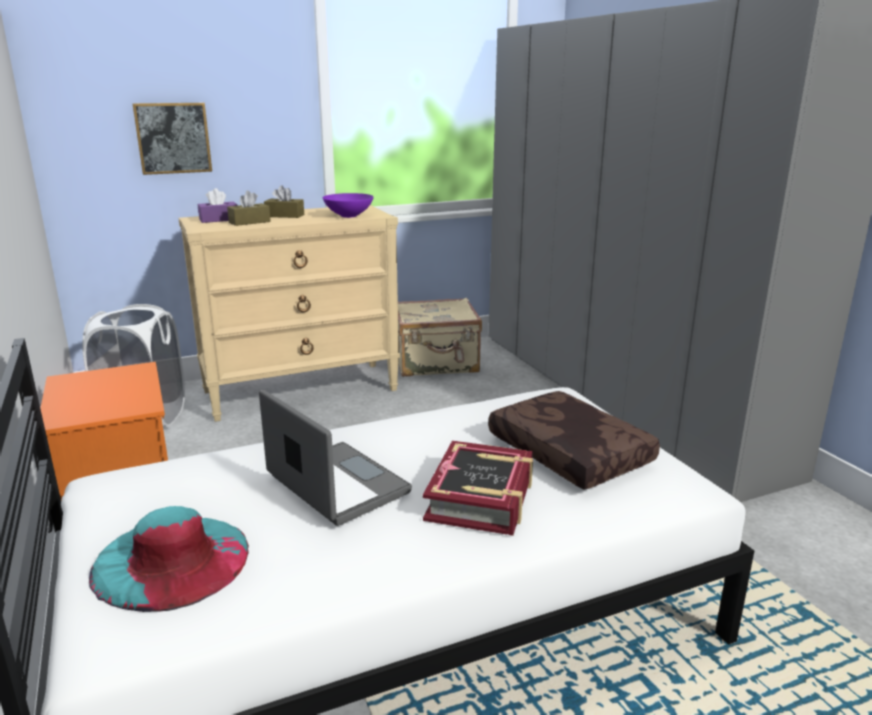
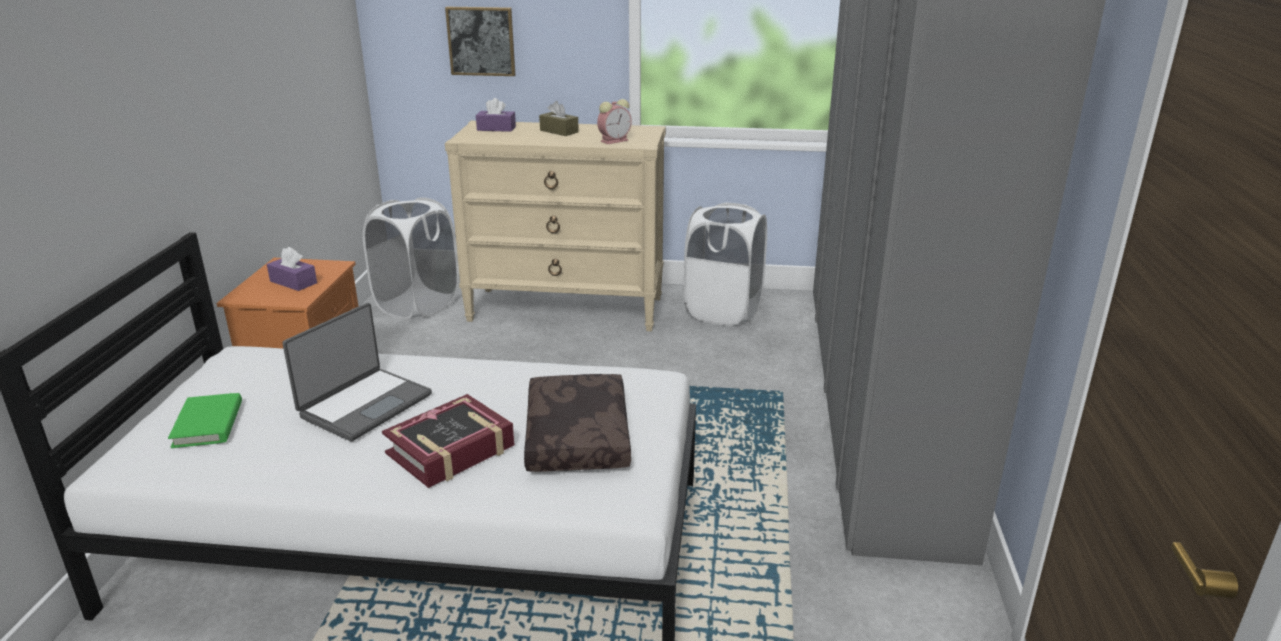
camera: 30 degrees right, 5 degrees up
turquoise hat [89,506,249,612] -> green book [168,393,242,448]
brown tissue box [227,191,271,226] -> none
laptop [259,390,412,526] -> laptop turned 45 degrees clockwise [282,303,432,442]
purple bowl [323,193,374,218] -> alarm clock [597,99,632,144]
beige suitcase [398,298,482,377] -> white laundry basket [684,202,767,326]
none -> purple tissue box [267,247,317,291]

